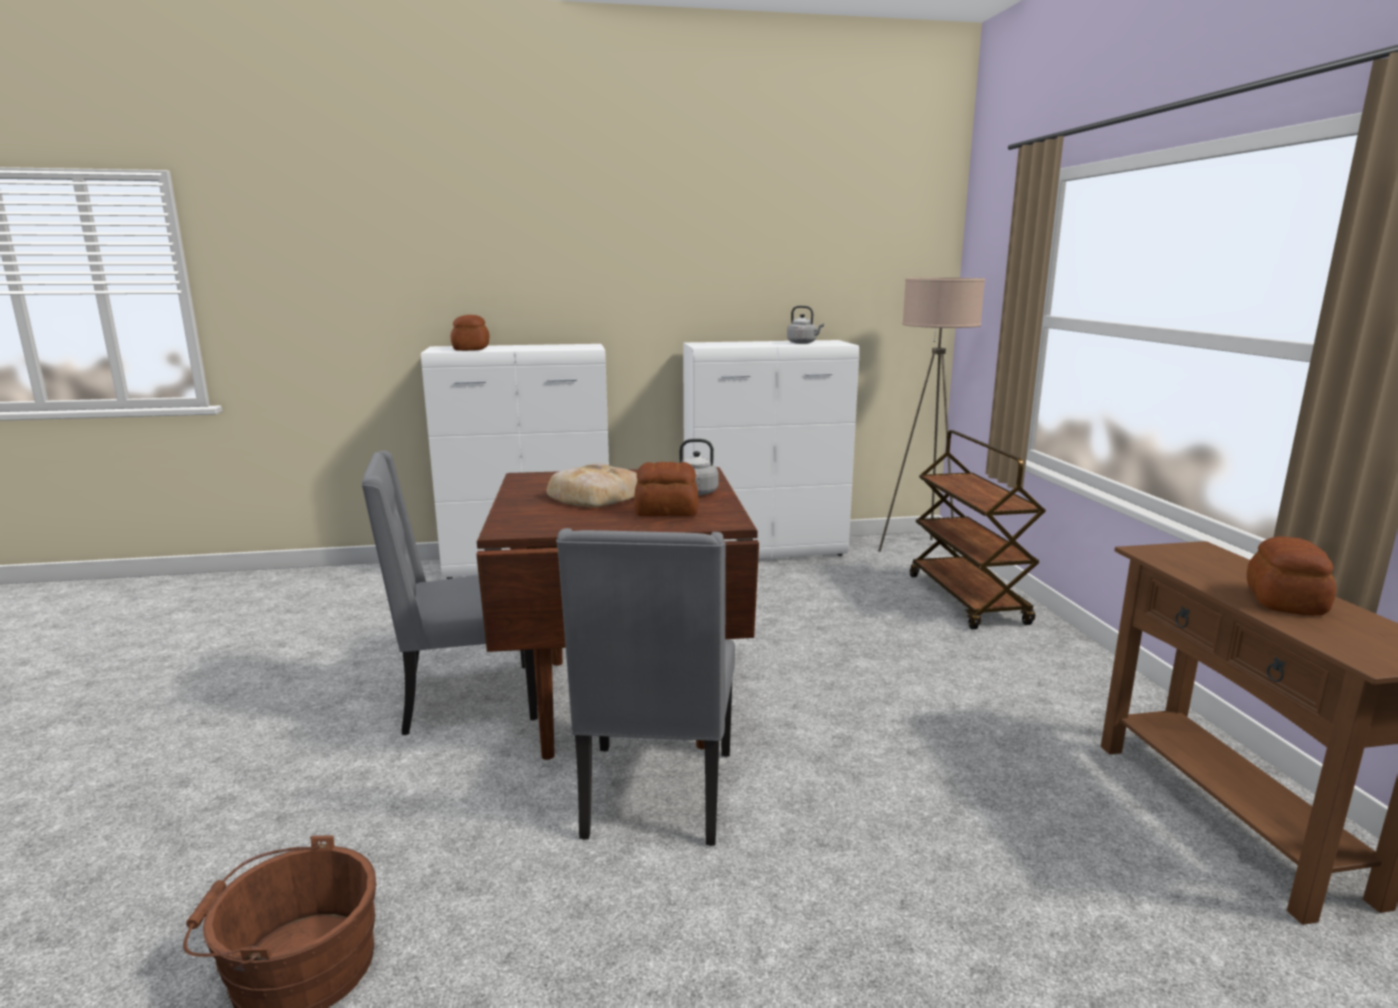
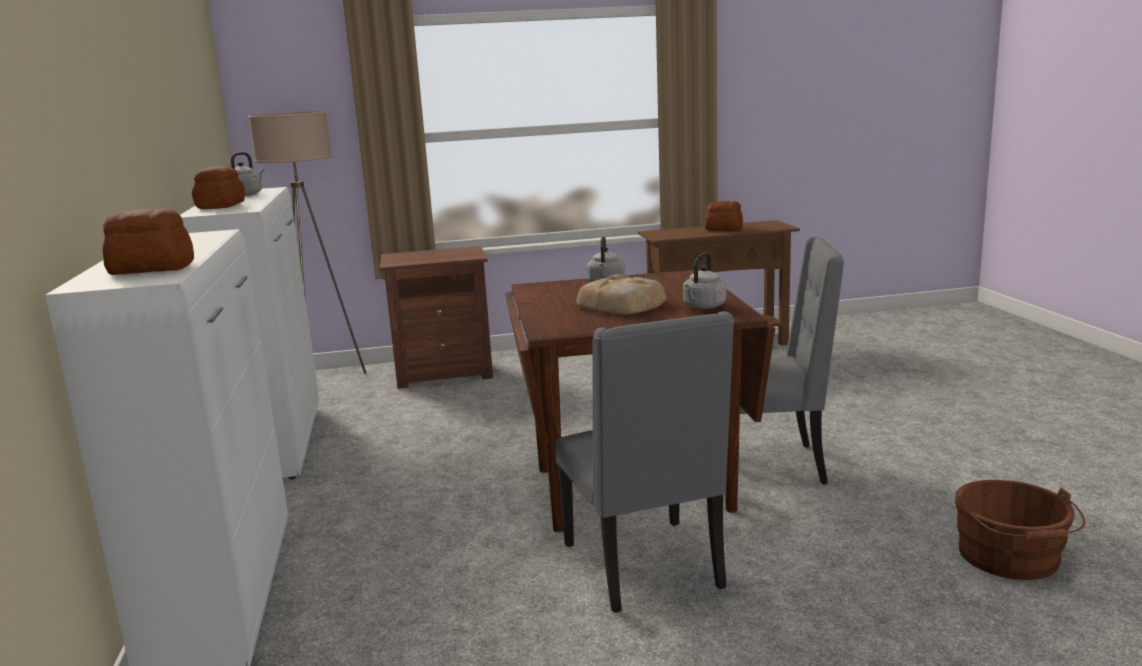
camera: 90 degrees left, 0 degrees up
bread [634,462,698,516] -> bread moved to [192,166,245,209]
brown cart [910,430,1046,629] -> brown nightstand [380,246,493,389]
none -> grey kettle [683,253,727,309]

